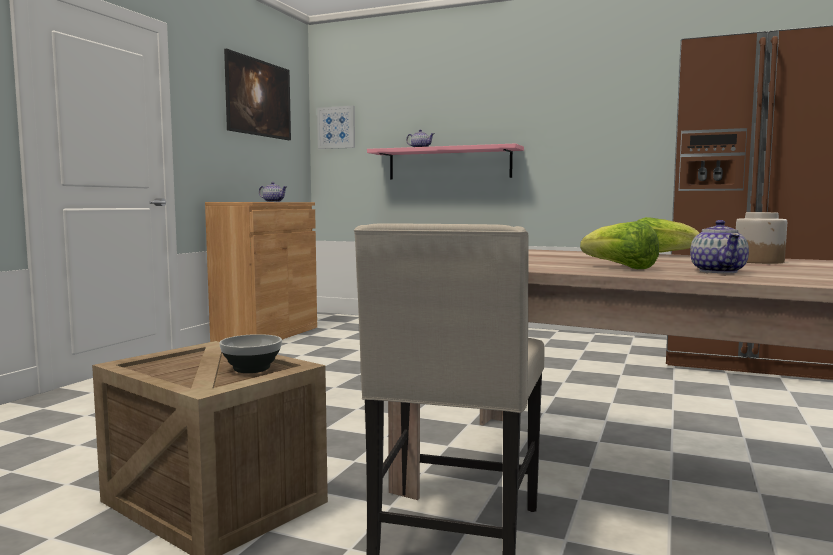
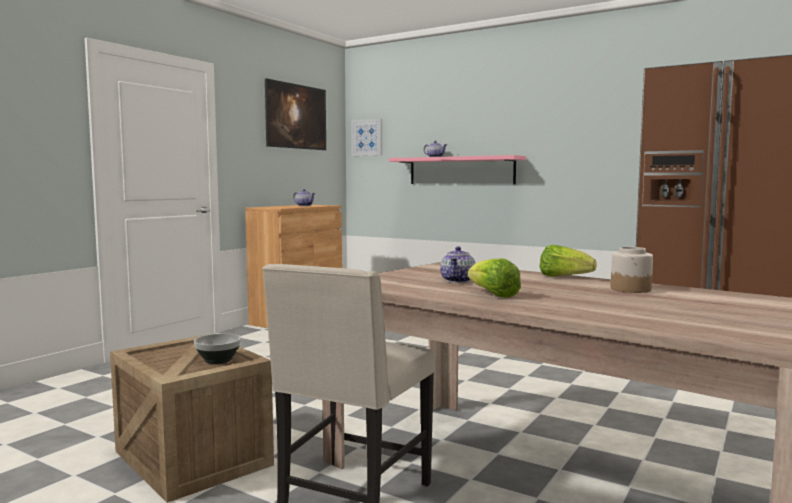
camera: 10 degrees right, 0 degrees up
teapot [690,220,749,273] -> teapot moved to [440,247,476,283]

